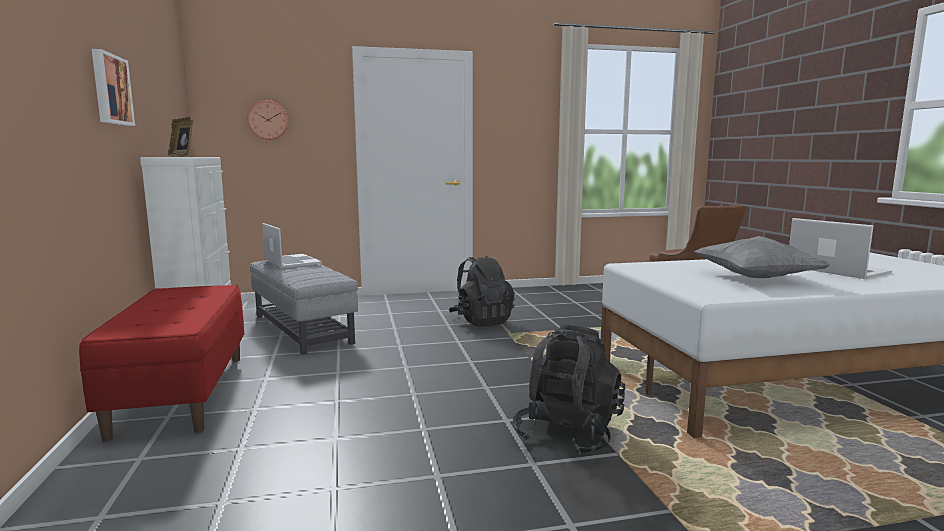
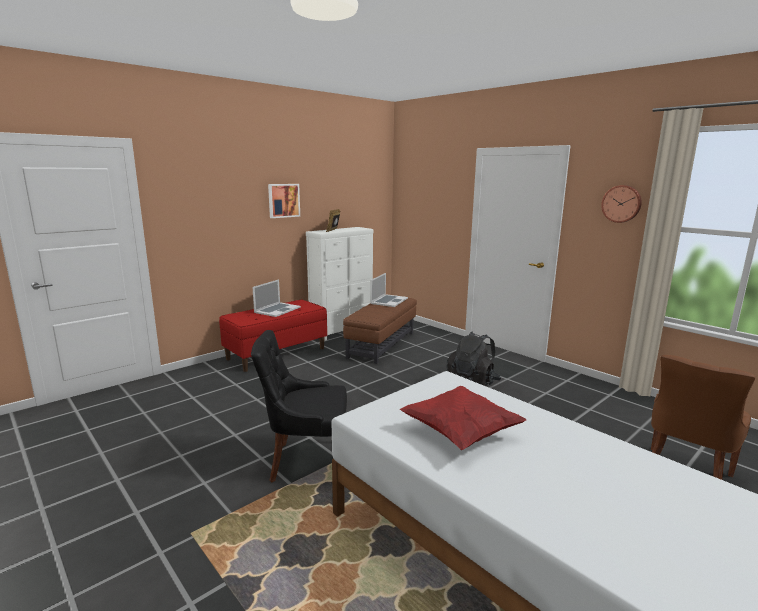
camera: 60 degrees right, 5 degrees up
wall clock [247,100,288,140] -> wall clock moved to [601,185,642,223]
grey ottoman [250,260,358,355] -> brown ottoman [343,298,417,364]
black backpack [513,324,625,455] -> black chair [251,330,347,483]
grey pillow [694,236,830,278] -> red pillow [400,386,526,450]
laptop [789,218,892,279] -> laptop moved to [252,279,301,317]

